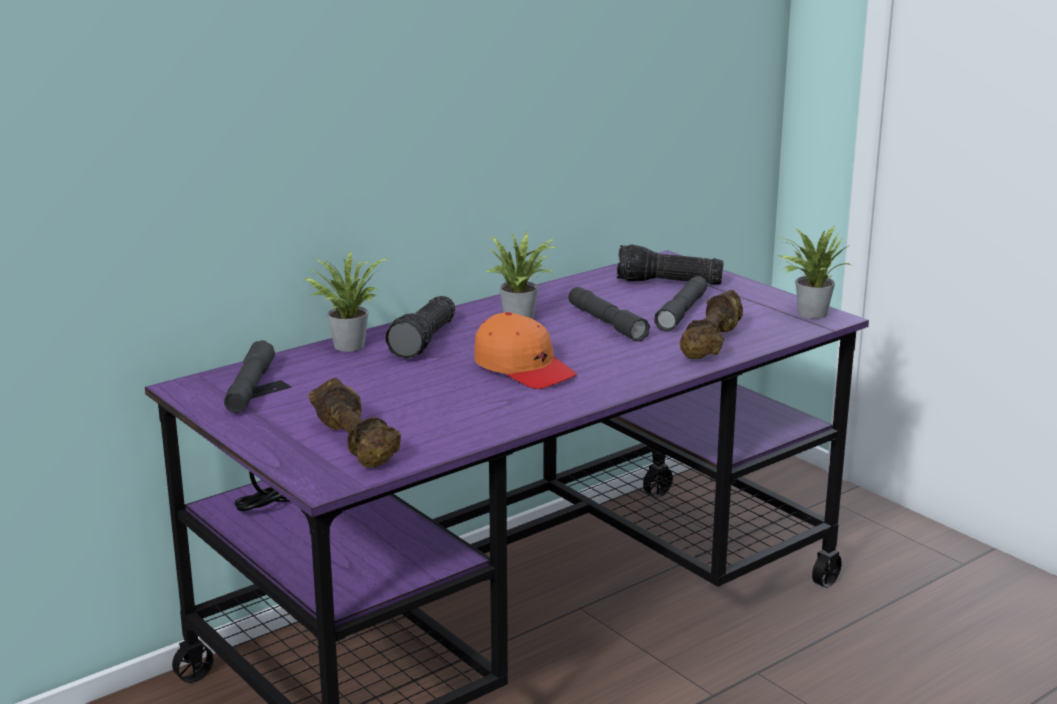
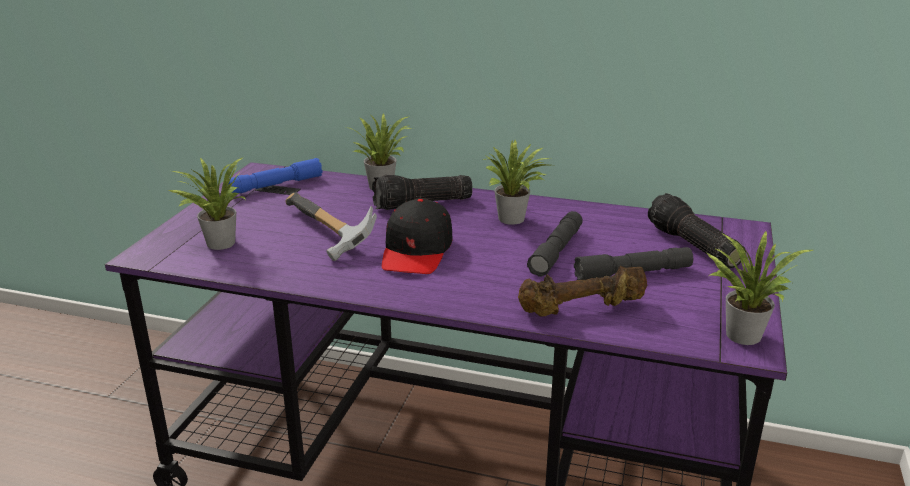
camera: 55 degrees right, 5 degrees up
grey flashlight [224,340,275,413] -> blue flashlight [228,158,323,193]
brown dumbbell [308,378,401,468] -> potted plant [169,158,246,250]
orange cap [474,312,577,389] -> black cap [382,198,453,274]
none -> hammer [286,193,377,261]

